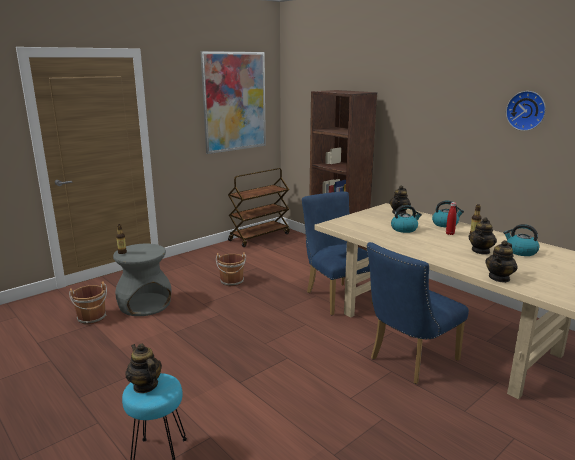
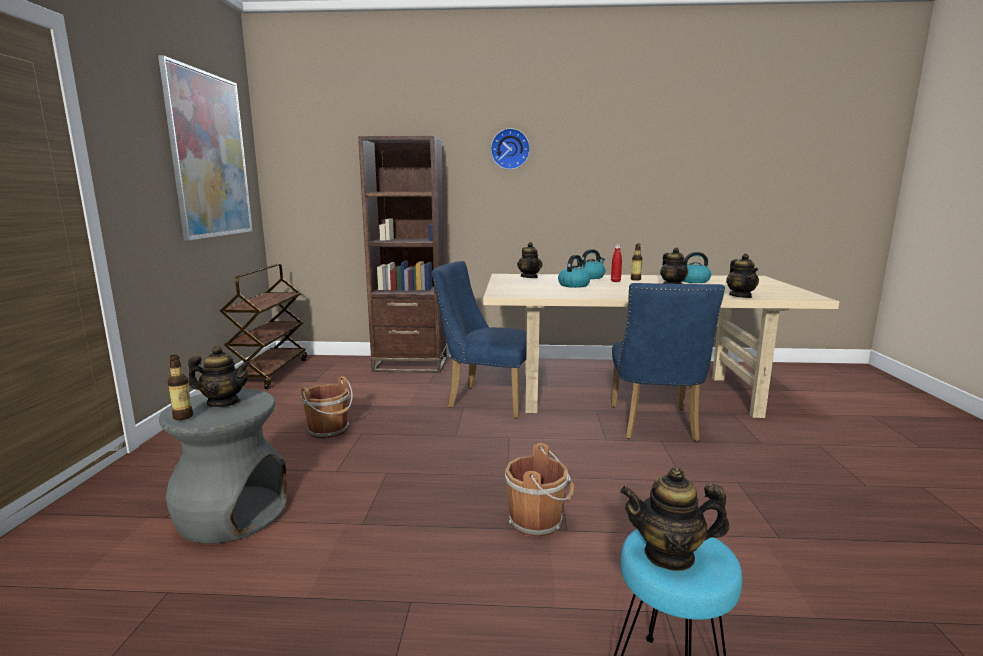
camera: 45 degrees left, 5 degrees down
brown bucket [69,281,107,324] -> brown bucket moved to [505,443,574,537]
wall clock [506,91,546,131] -> wall clock moved to [491,128,530,170]
none -> teapot [188,346,251,407]

